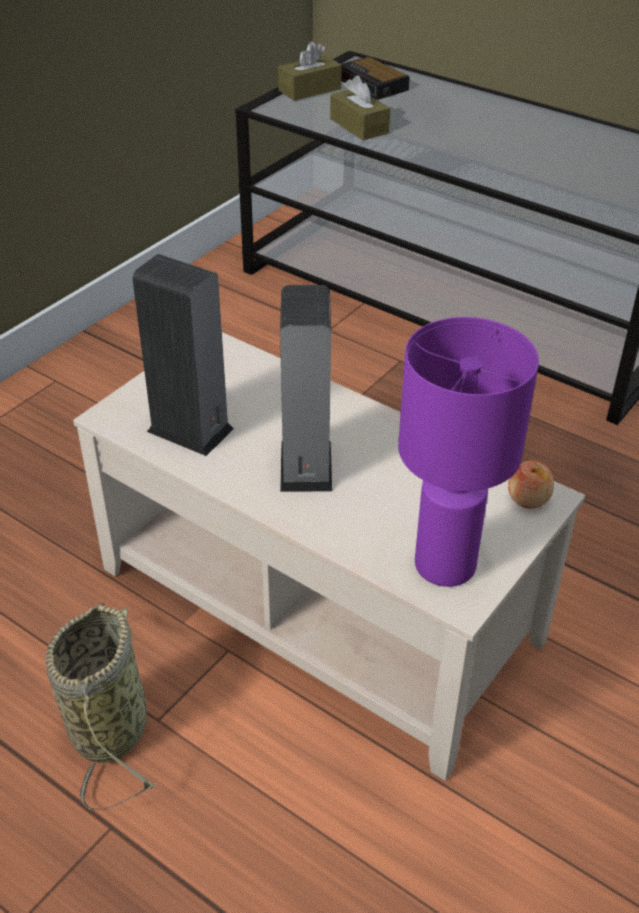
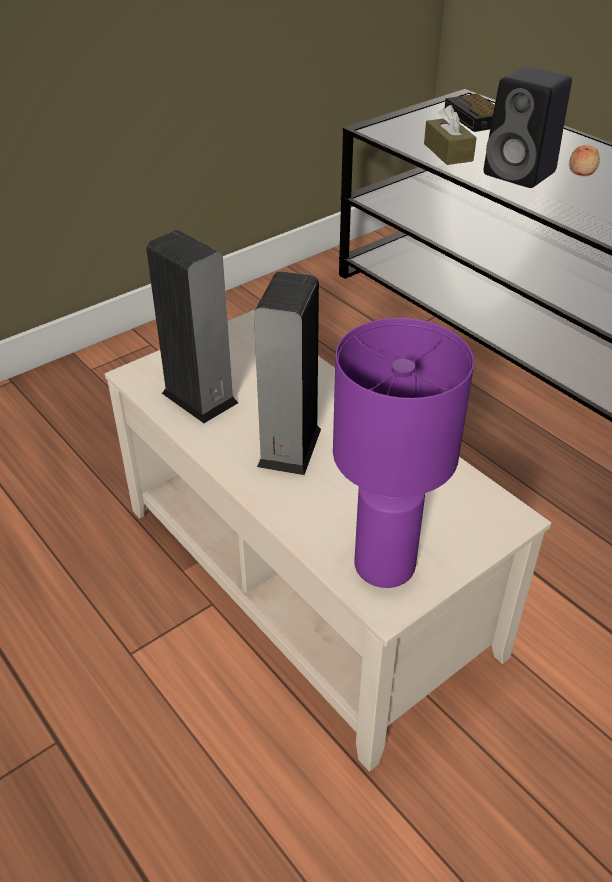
camera: 15 degrees right, 0 degrees up
basket [46,603,157,811] -> none
brown tissue box [278,42,342,101] -> none
apple [508,461,554,509] -> apple moved to [569,145,600,176]
none -> black speaker [483,66,572,188]

